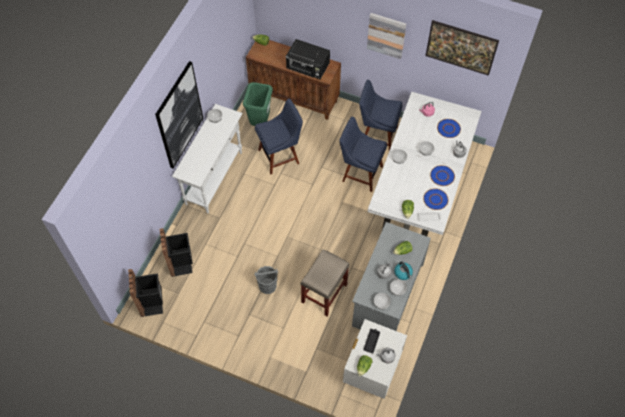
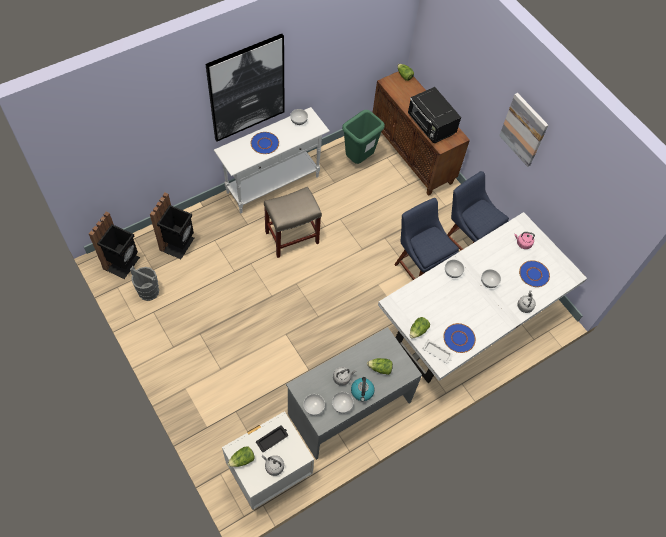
camera: 30 degrees right, 0 degrees up
grey bucket [254,266,278,294] -> grey bucket moved to [130,266,159,301]
blue chair [255,99,303,174] -> none
beige stool [301,249,349,316] -> beige stool moved to [264,187,322,258]
picture [425,20,499,76] -> none
blue plate [430,165,455,186] -> blue plate moved to [251,132,279,154]

